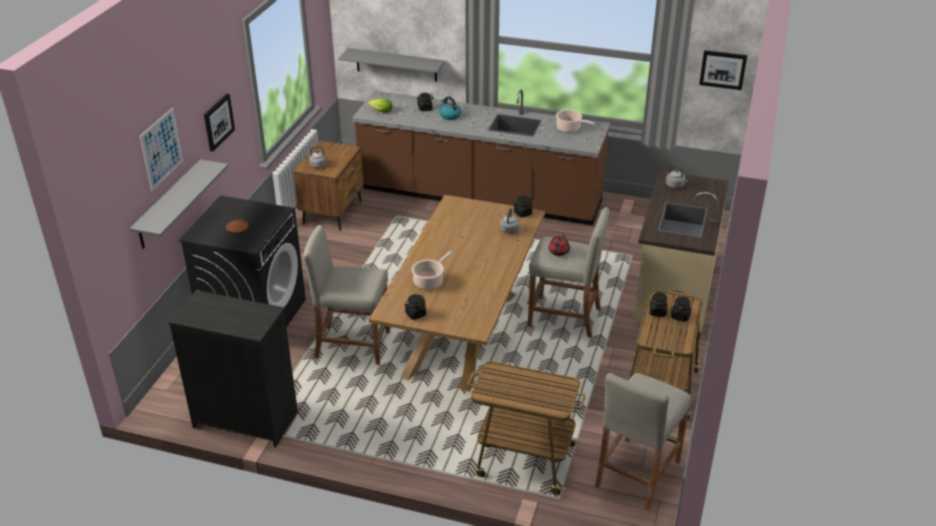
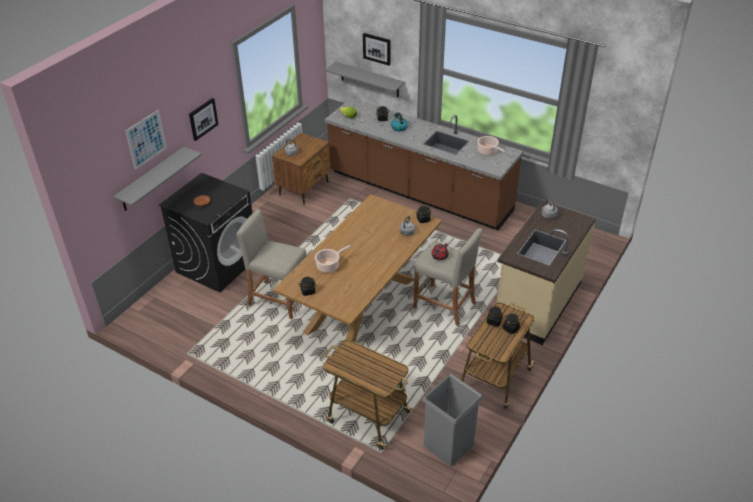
camera: 15 degrees right, 5 degrees up
black dresser [168,290,298,447] -> none
beige stool [595,373,691,511] -> grey trash can [423,374,483,467]
picture [699,50,747,90] -> picture moved to [363,33,391,66]

